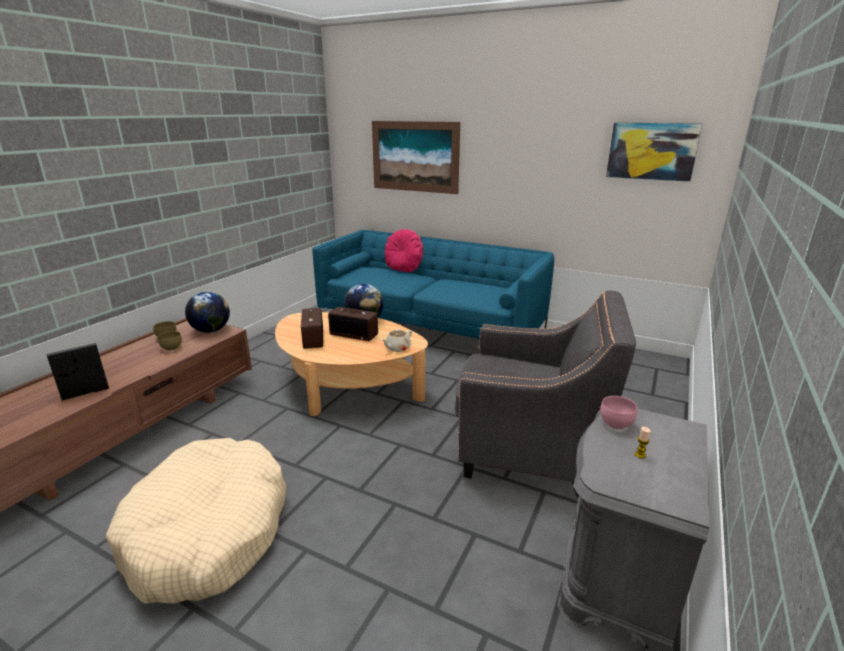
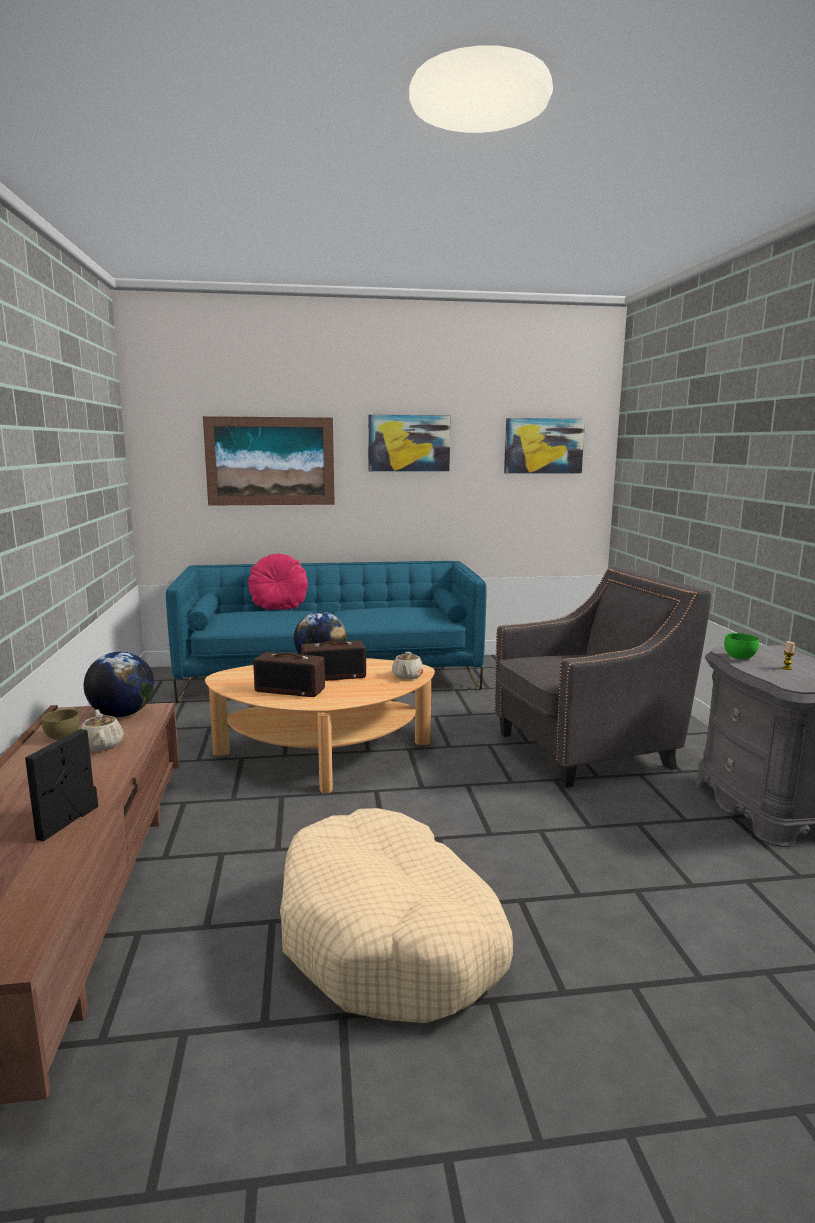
camera: 35 degrees left, 10 degrees down
brown bowl [158,331,182,351] -> beige teapot [81,709,124,751]
radio [301,308,324,349] -> radio turned 150 degrees clockwise [253,652,325,697]
pink bowl [600,396,638,429] -> green bowl [724,633,759,660]
none -> picture [368,415,451,471]

